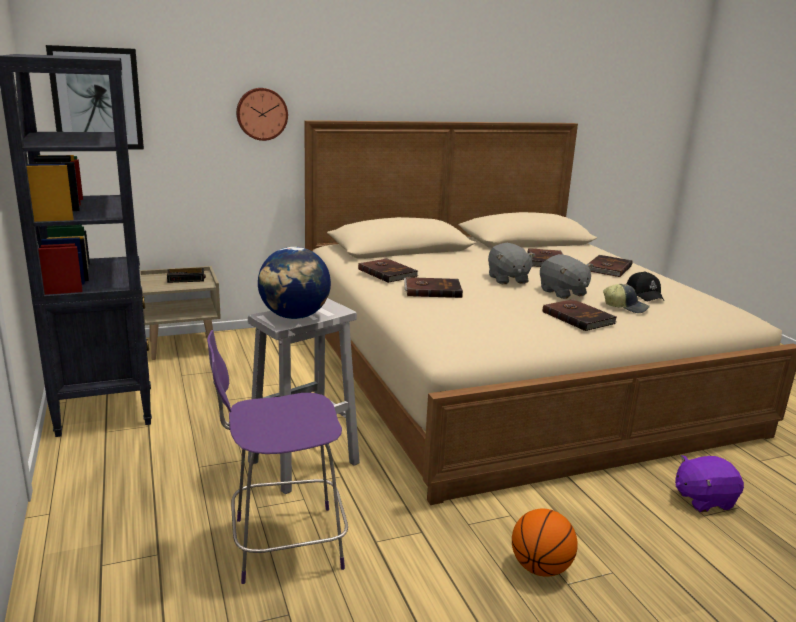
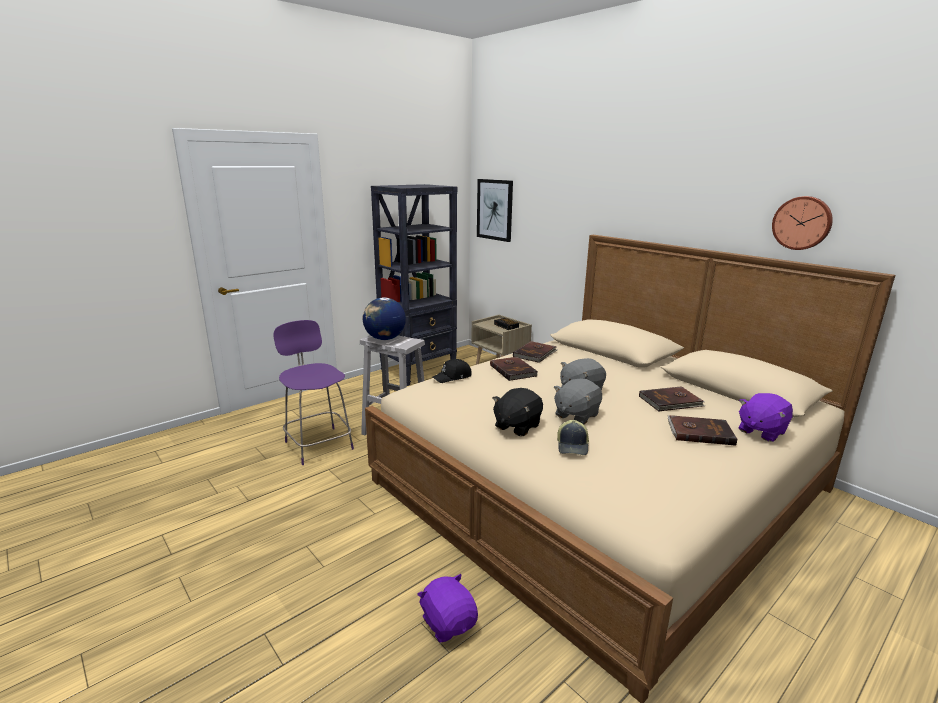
camera: 70 degrees right, 0 degrees up
wall clock [236,88,288,141] -> wall clock moved to [772,196,833,250]
basketball [512,509,578,577] -> none
brown book [543,299,617,331] -> black plush toy [492,388,543,436]
black cap [627,271,664,301] -> black cap moved to [432,359,472,383]
none -> purple plush toy [739,393,793,442]

